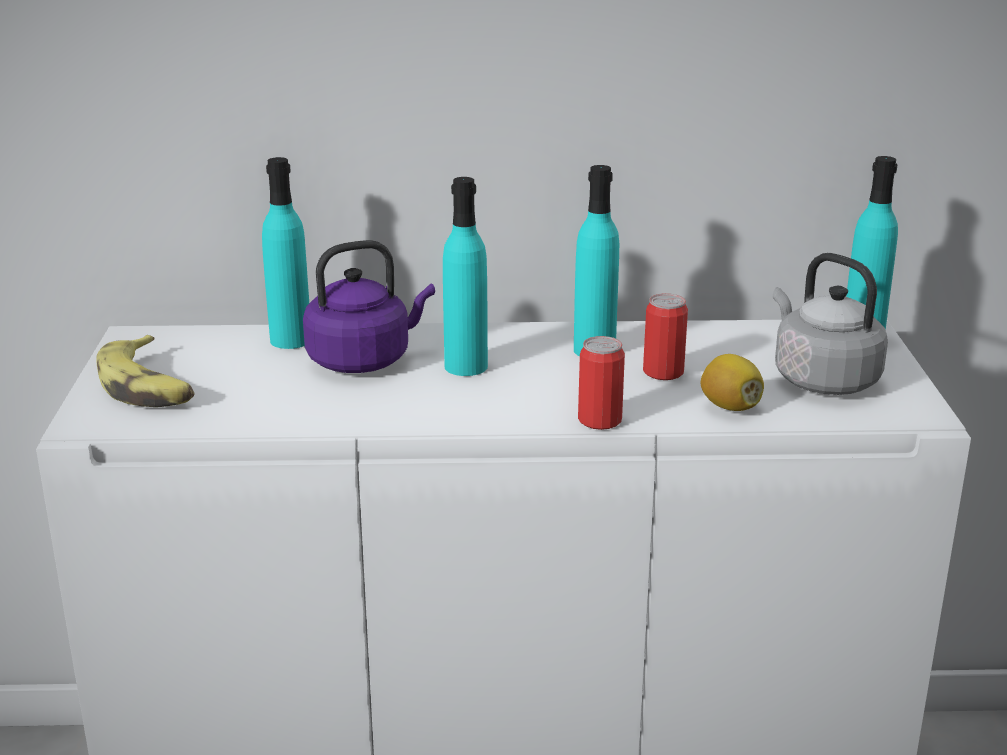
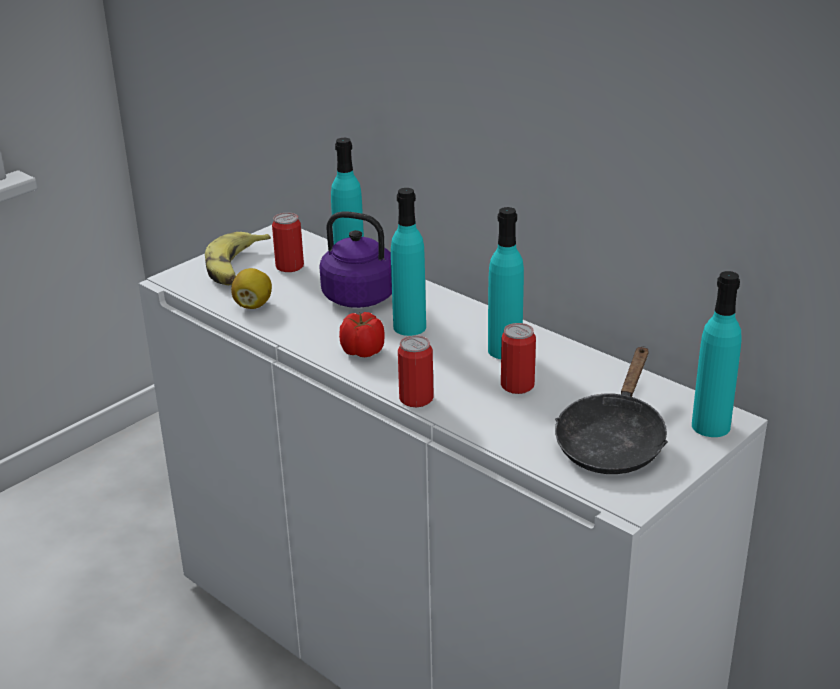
camera: 45 degrees right, 5 degrees up
lemon [701,354,764,411] -> lemon moved to [231,268,272,309]
grey kettle [773,253,888,395] -> black frying pan [555,346,668,474]
none -> can [272,213,304,272]
none -> tomato [339,312,385,357]

